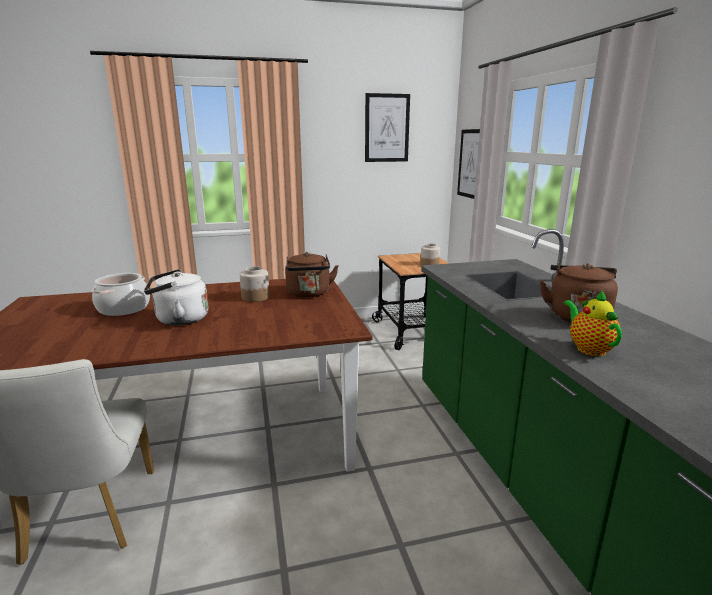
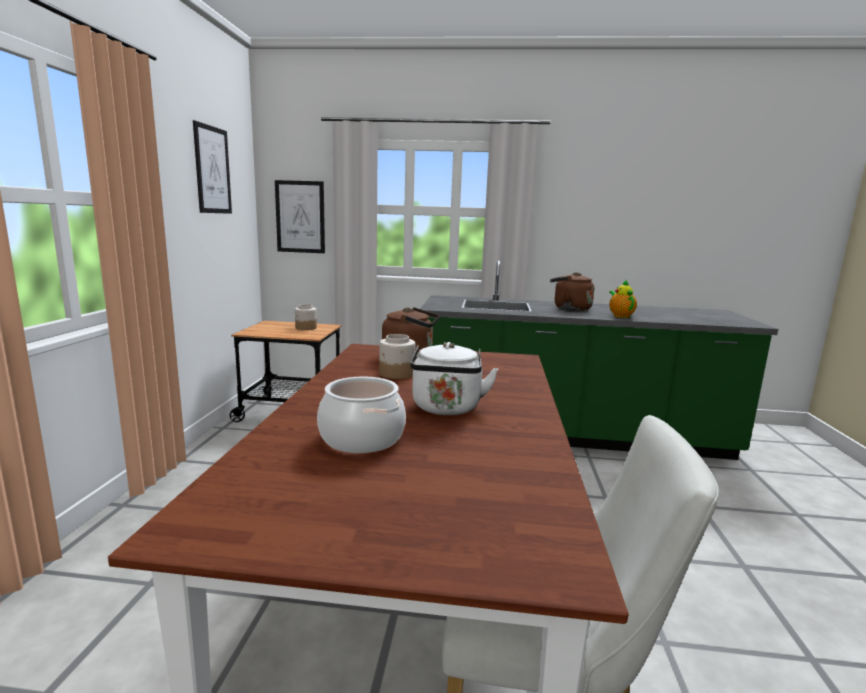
camera: 70 degrees left, 5 degrees down
teapot [564,290,622,356] -> teapot turned 75 degrees clockwise [609,280,637,318]

